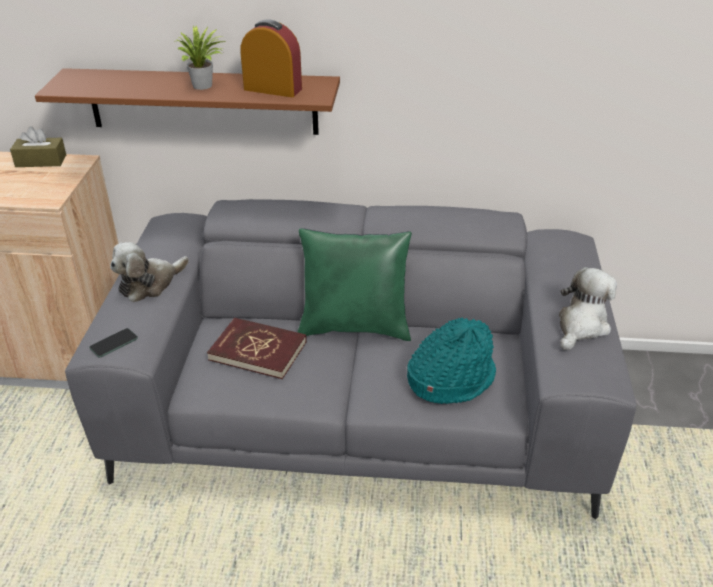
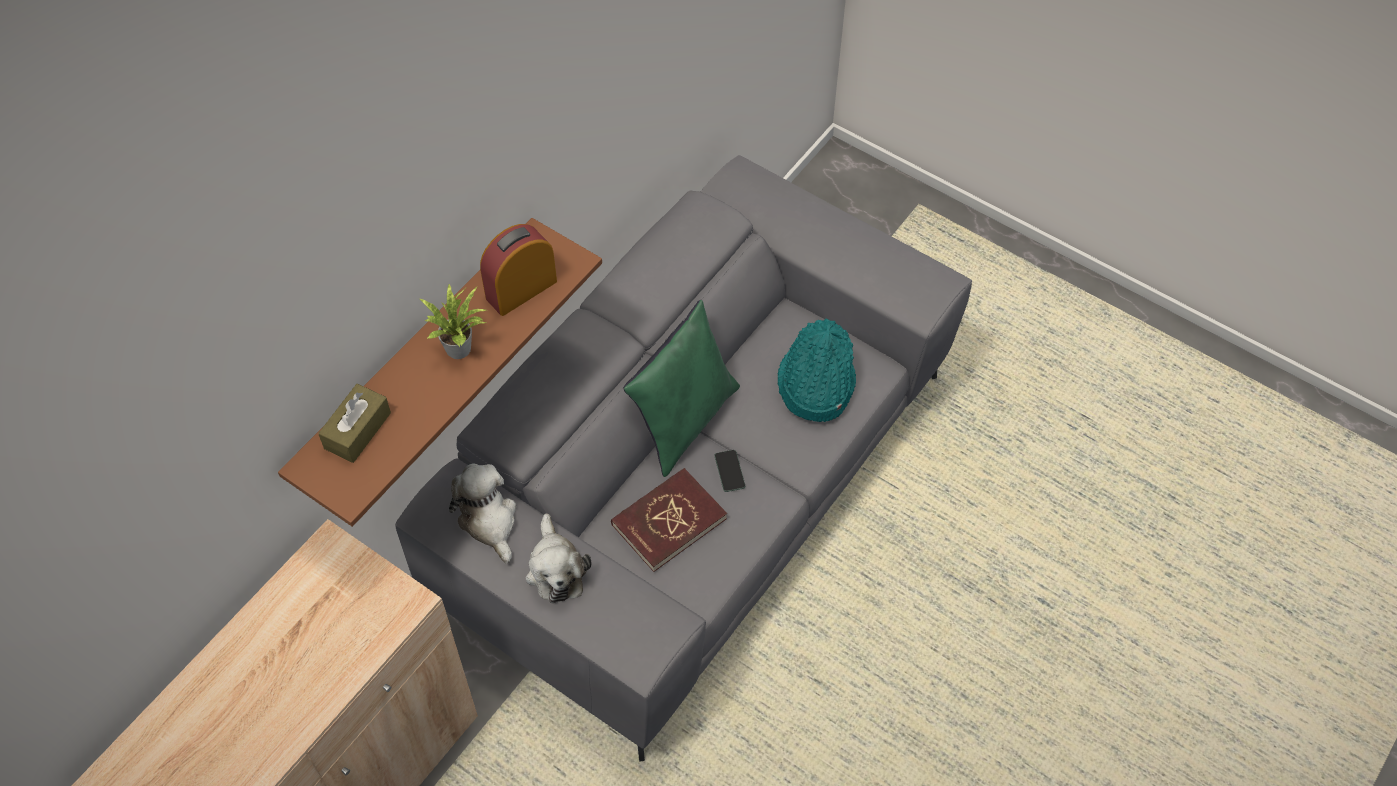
camera: 60 degrees left, 20 degrees up
brown tissue box [10,126,66,167] -> brown tissue box moved to [318,384,391,463]
phone [89,328,138,357] -> phone moved to [715,450,745,492]
plush toy [559,267,617,350] -> plush toy moved to [449,463,516,564]

